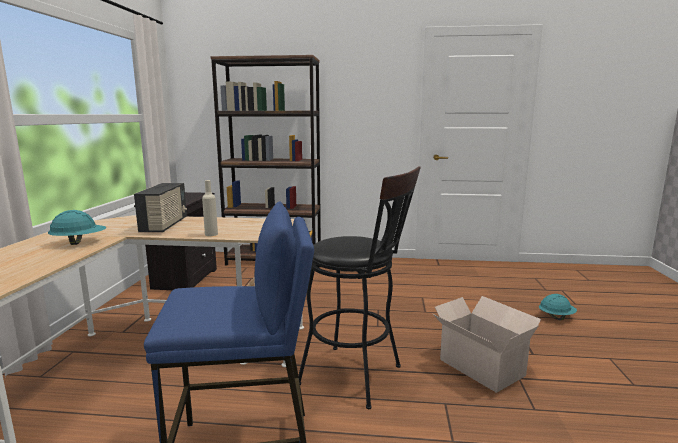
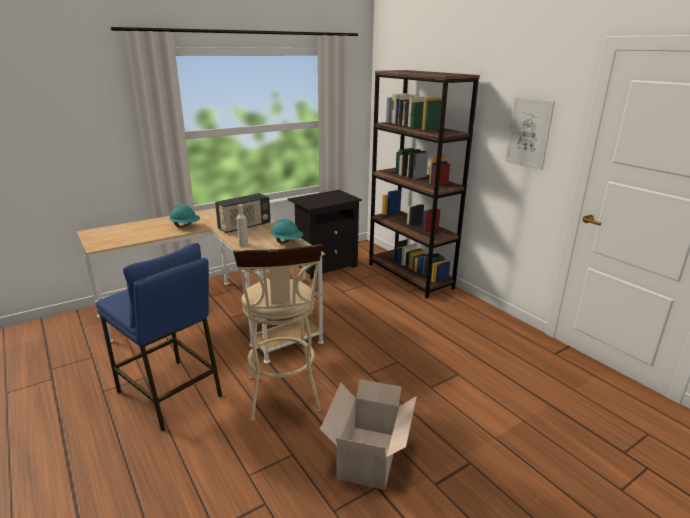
camera: 50 degrees right, 10 degrees up
black stool [298,166,421,409] -> beige stool [233,244,323,421]
turquoise hard hat [539,294,577,320] -> turquoise hard hat moved to [271,219,303,244]
none -> picture [505,97,555,170]

